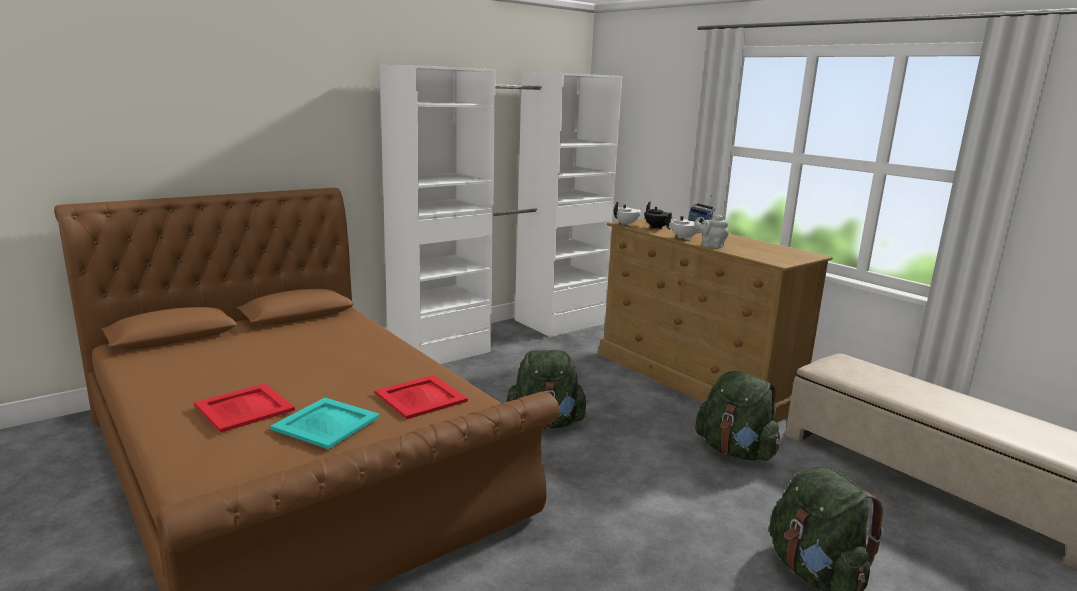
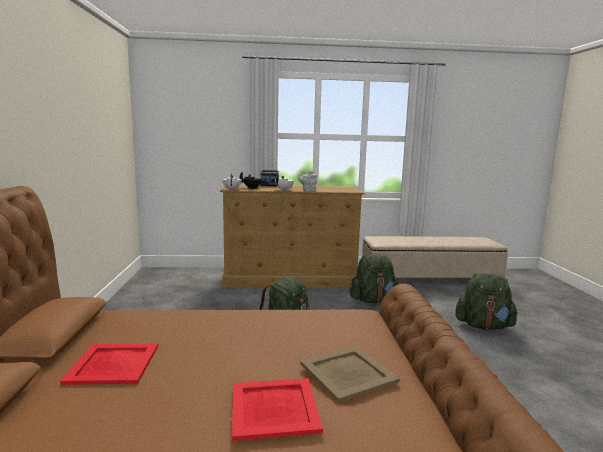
camera: 55 degrees left, 5 degrees down
turquoise tray [270,397,380,449] -> beige tray [300,346,400,402]
red tray [375,375,468,419] -> red tray moved to [60,344,158,385]
white wardrobe [380,65,622,364] -> none

